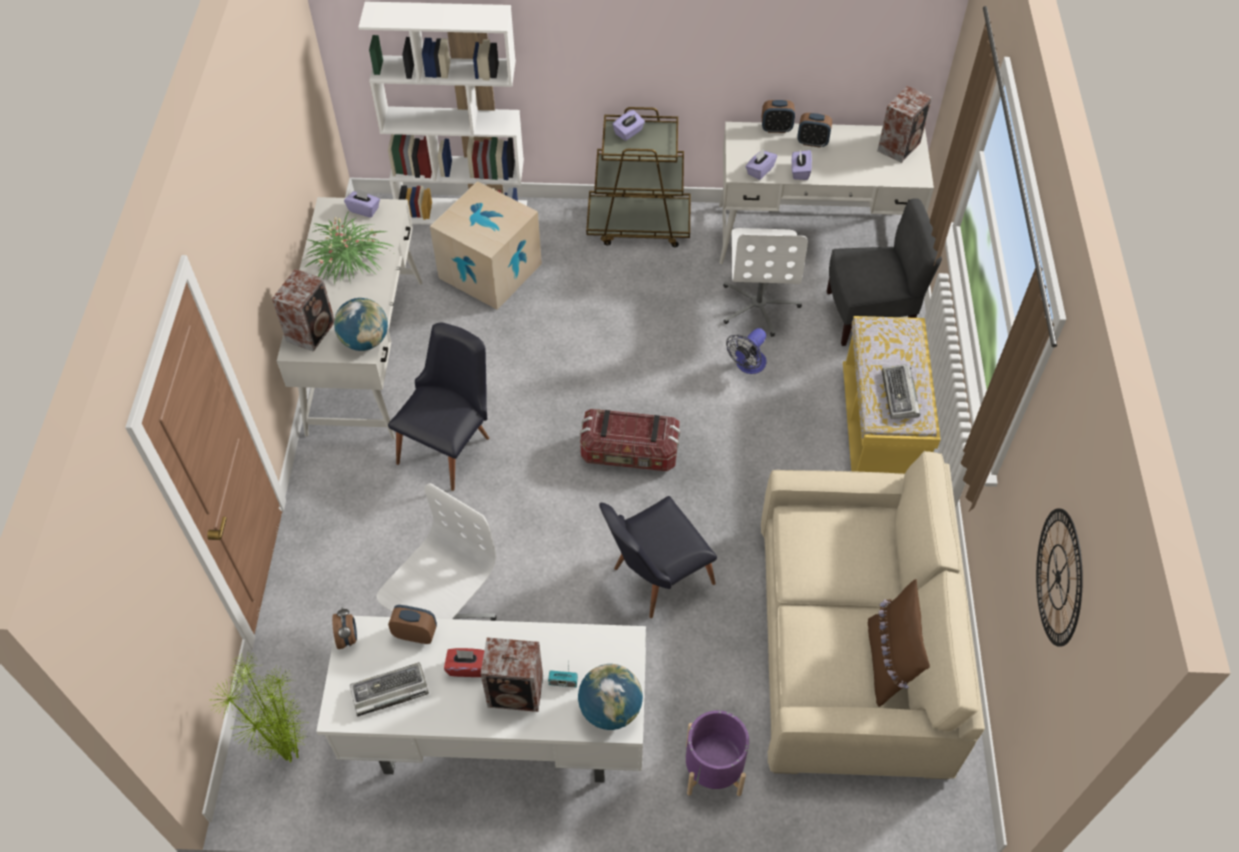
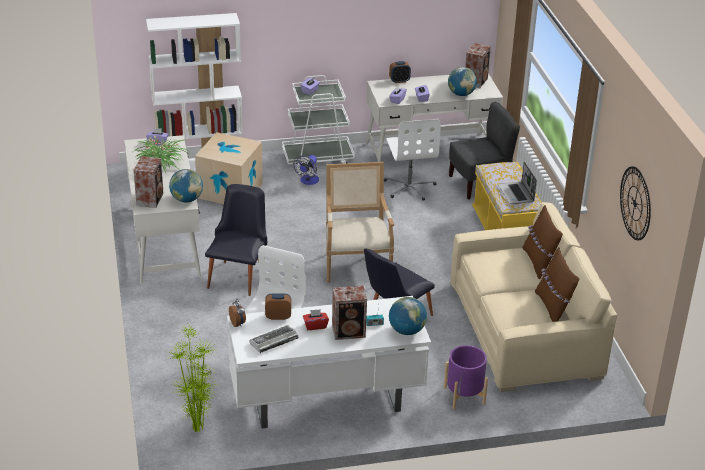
camera: 15 degrees left, 20 degrees down
storage box [580,409,680,471] -> armchair [326,162,394,283]
brown cart [586,107,691,247] -> white cart [282,75,355,165]
fan [726,328,767,374] -> fan moved to [293,155,319,185]
alarm clock [797,113,832,148] -> none
keyboard [882,364,920,419] -> laptop [498,162,537,204]
none -> globe [448,67,477,96]
none -> brown pillow [522,205,563,279]

